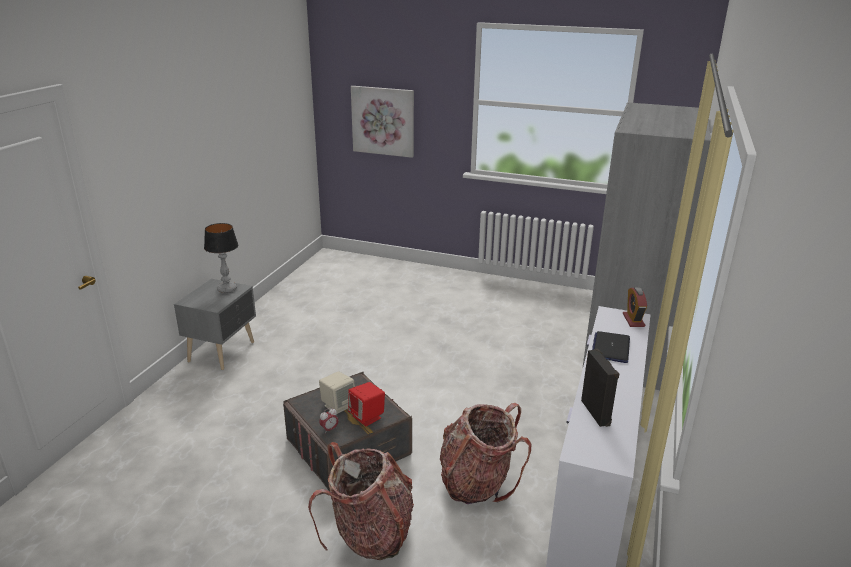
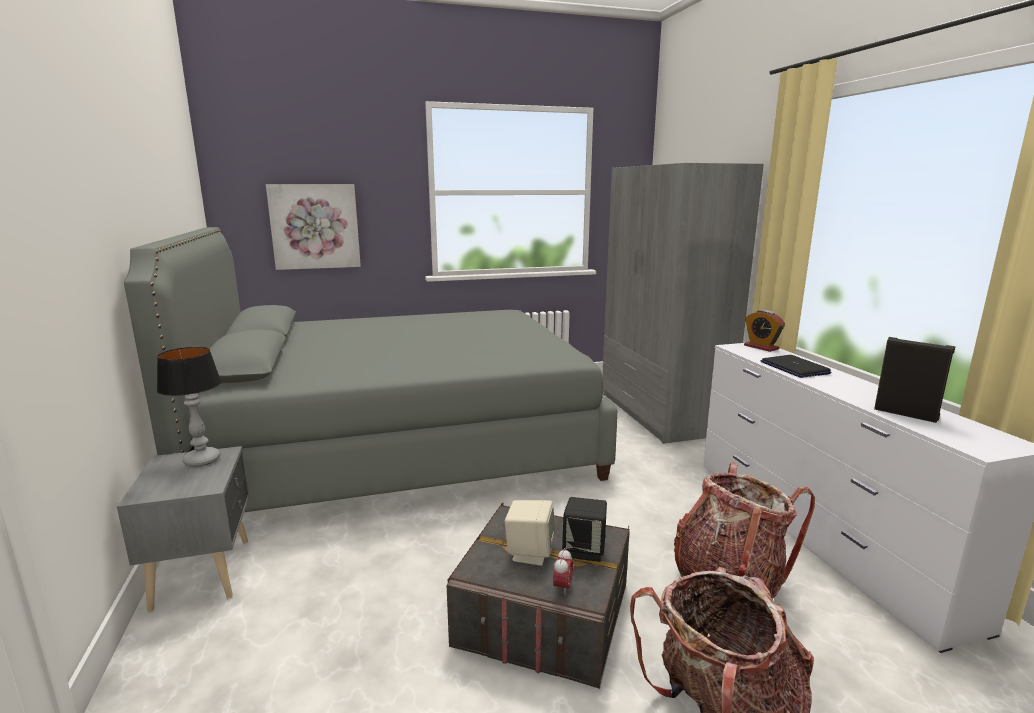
camera: 35 degrees left, 10 degrees down
red speaker [348,382,385,426] -> black speaker [562,497,607,562]
none -> grey bed [124,227,618,512]

